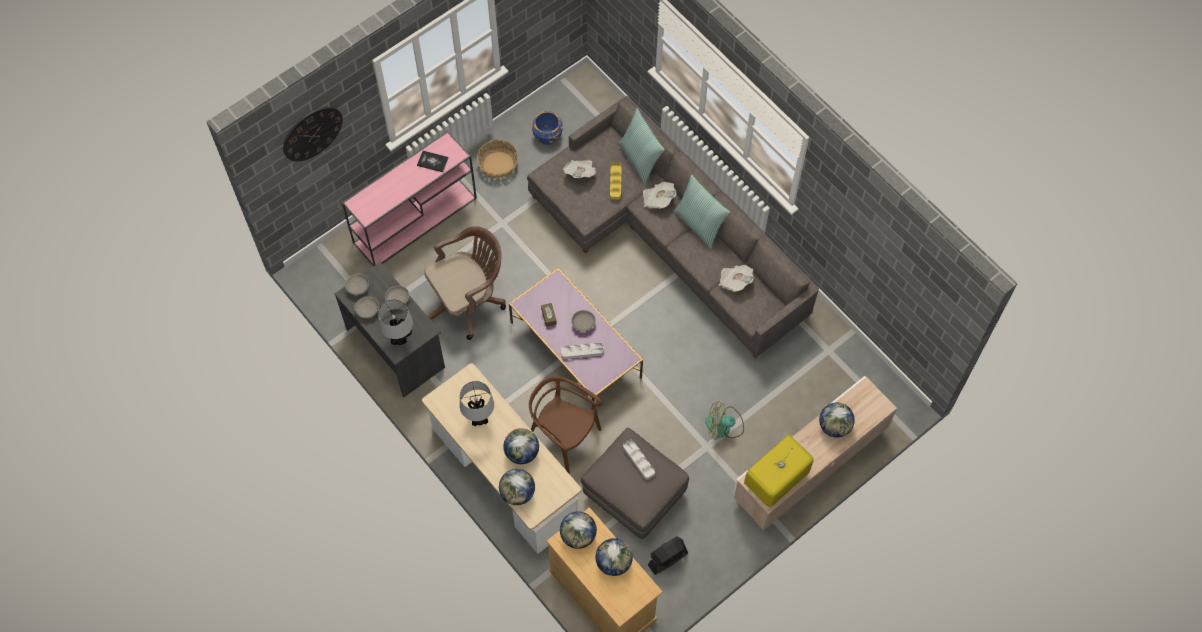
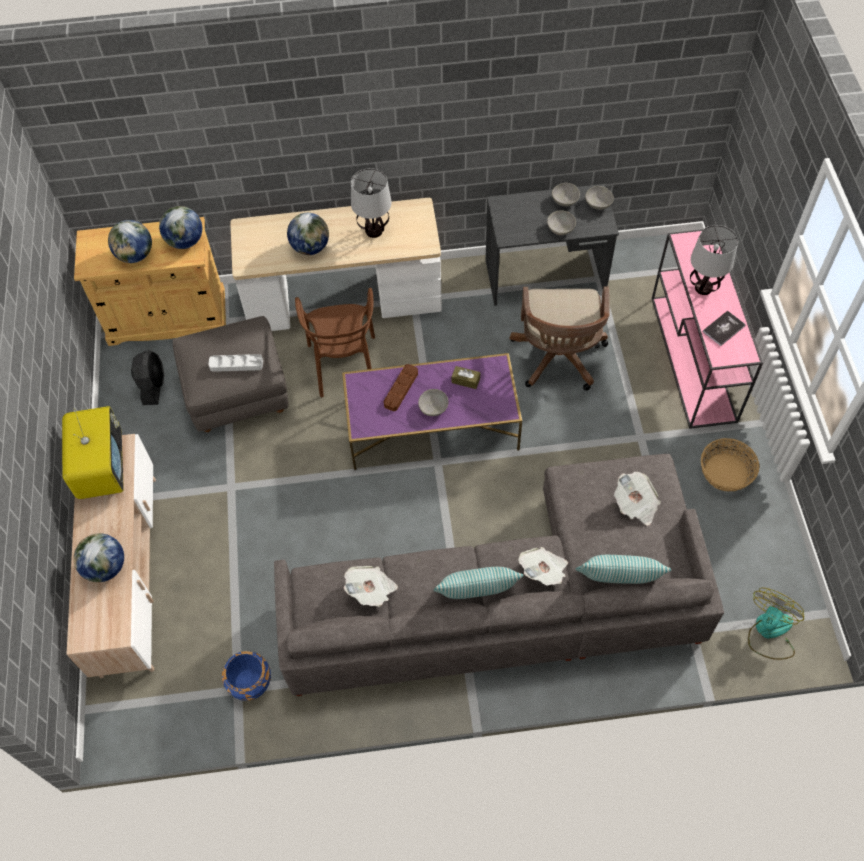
camera: 125 degrees right, 5 degrees down
wall clock [283,107,343,162] -> none
table lamp [378,299,413,345] -> table lamp moved to [690,225,738,295]
globe [499,469,535,505] -> none
brown chair [529,376,603,473] -> brown chair turned 105 degrees clockwise [295,288,375,397]
blue planter [532,111,563,145] -> blue planter moved to [222,651,271,701]
grey tray [561,343,603,359] -> brown tray [384,364,418,411]
yellow tray [610,162,622,200] -> none
fan [705,401,744,440] -> fan moved to [748,588,804,660]

